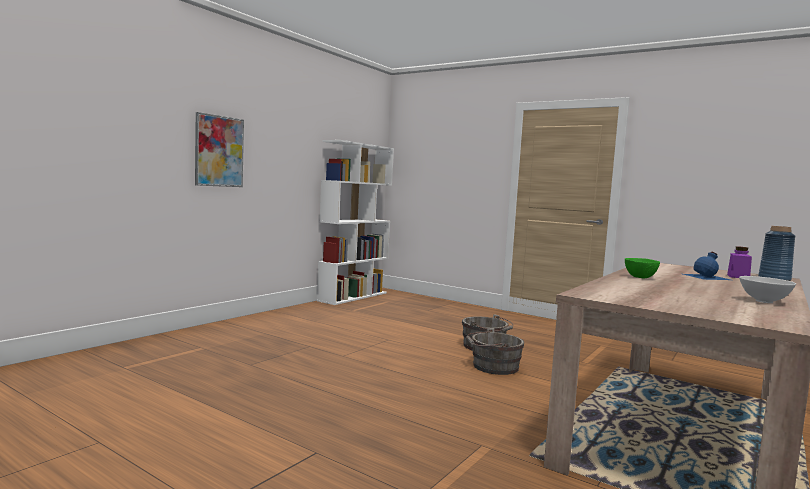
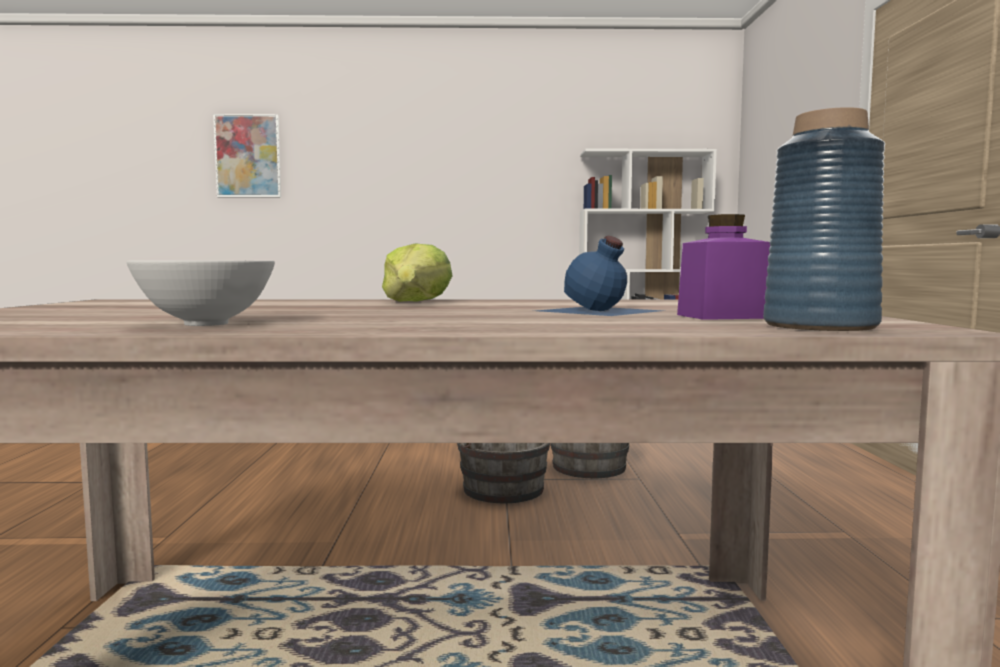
camera: 55 degrees right, 0 degrees up
picture [195,112,244,187] -> picture moved to [213,114,281,197]
green bowl [625,258,660,278] -> lettuce [382,243,453,302]

